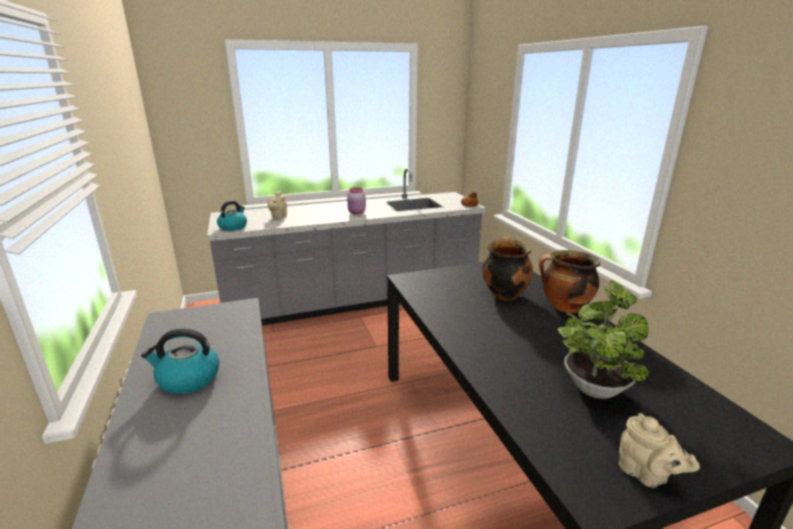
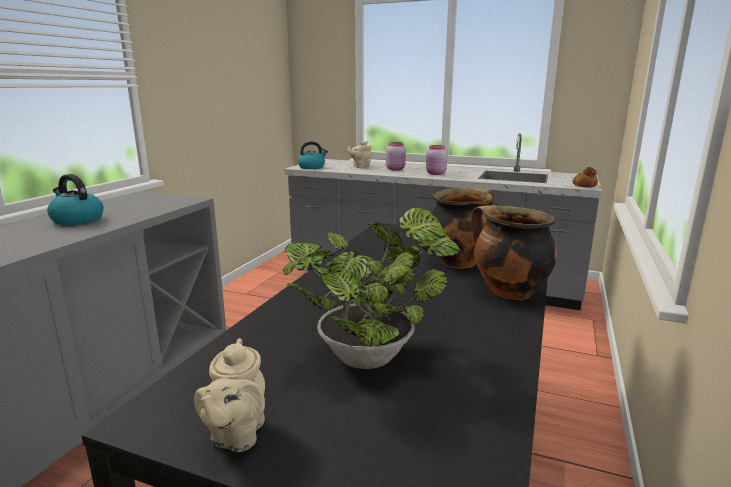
camera: 40 degrees right, 5 degrees down
none -> pink jar [386,142,406,170]

